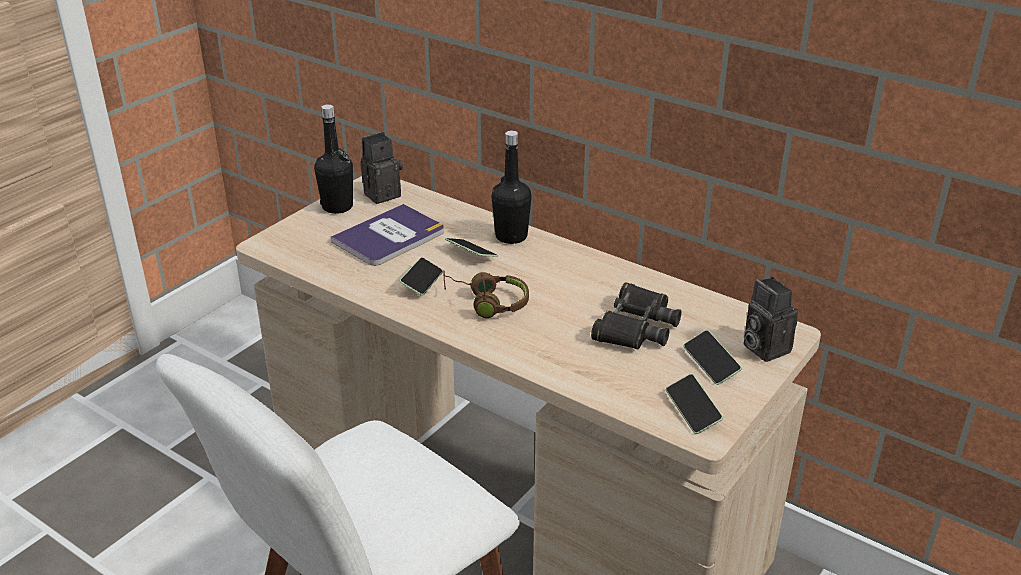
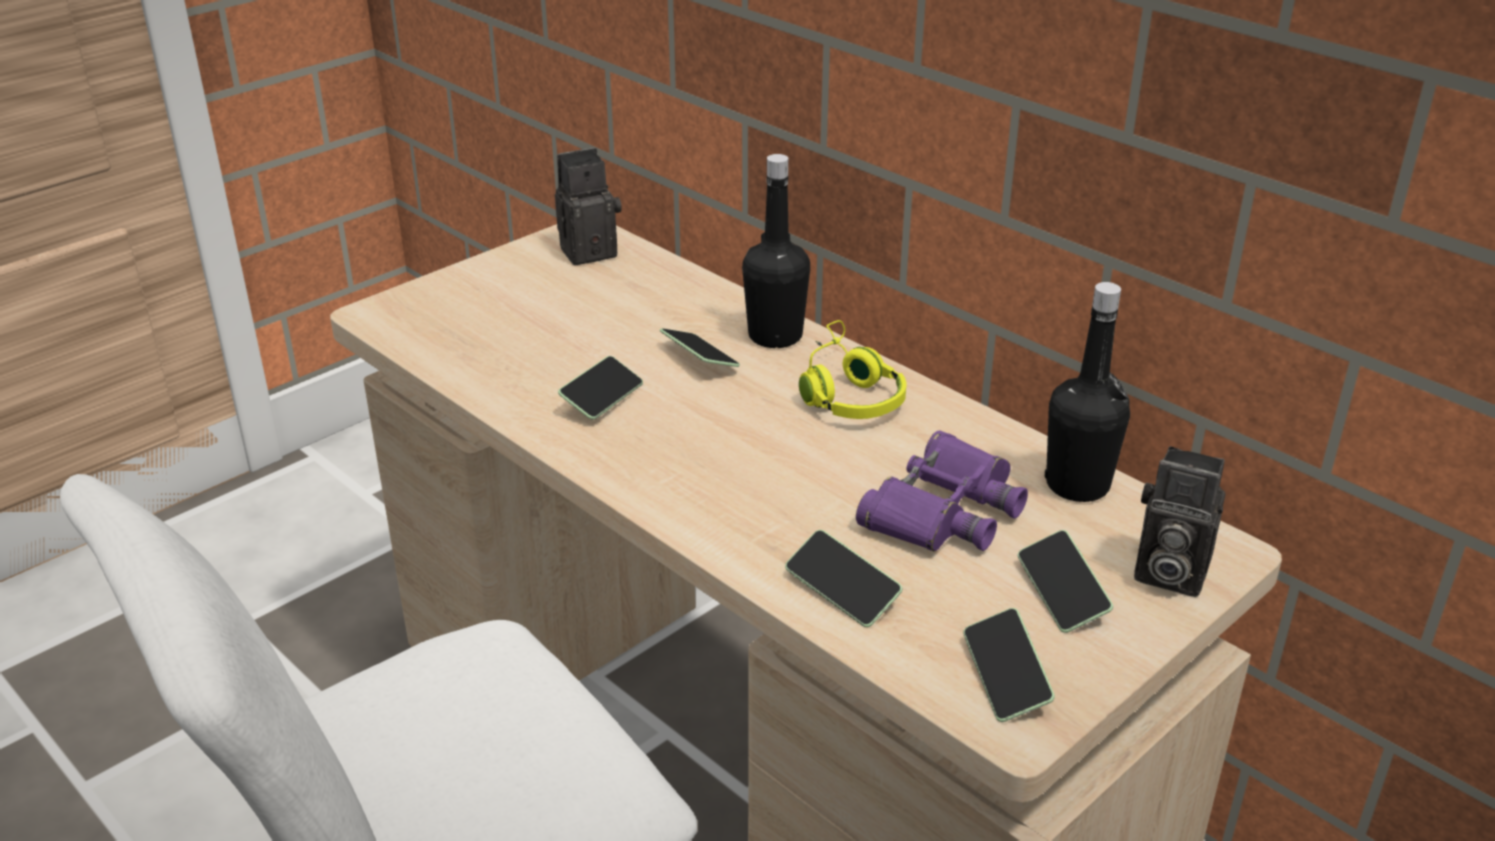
camera: 10 degrees right, 0 degrees up
black bottle [314,104,353,214] -> black bottle moved to [1045,282,1130,502]
book [331,204,444,266] -> none
brown headphones [444,271,529,318] -> none
black binoculars [591,282,681,349] -> purple binoculars [856,430,1028,551]
camera [743,277,798,362] -> camera turned 45 degrees counterclockwise [1134,446,1225,597]
none -> phone [785,530,902,627]
none -> yellow headphones [799,320,907,419]

